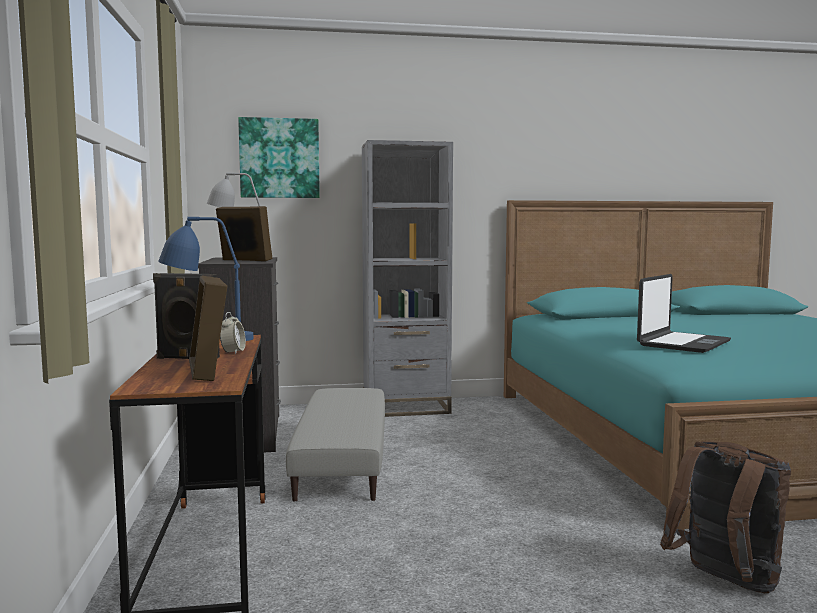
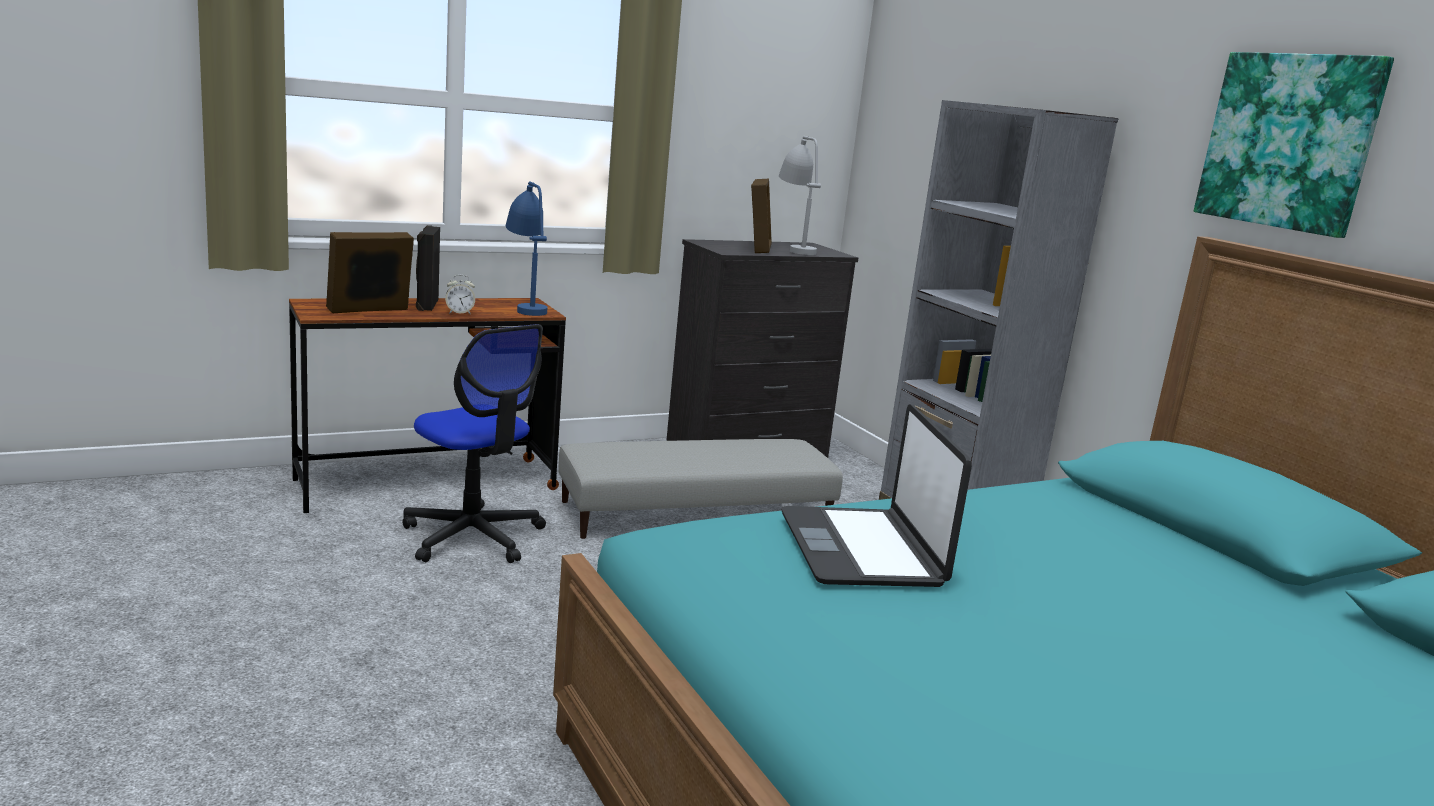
camera: 70 degrees right, 10 degrees up
picture [238,117,320,198] -> picture moved to [1194,52,1394,238]
laptop [637,274,731,353] -> laptop turned 60 degrees clockwise [781,404,972,587]
brown backpack [660,441,791,593] -> none
none -> office chair [402,324,546,563]

